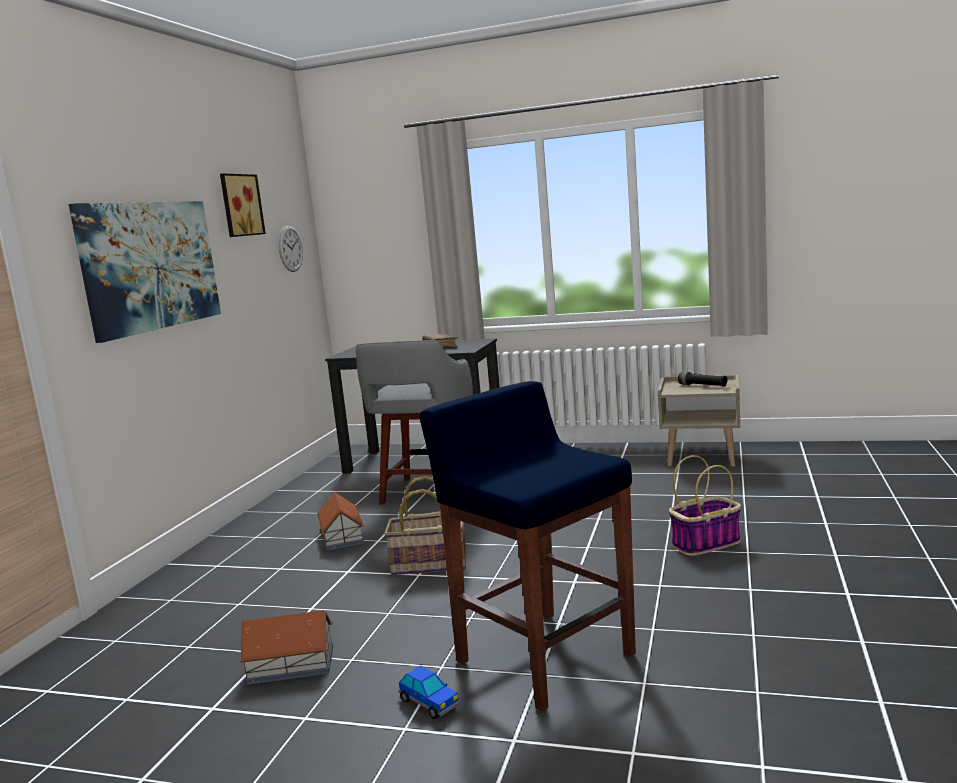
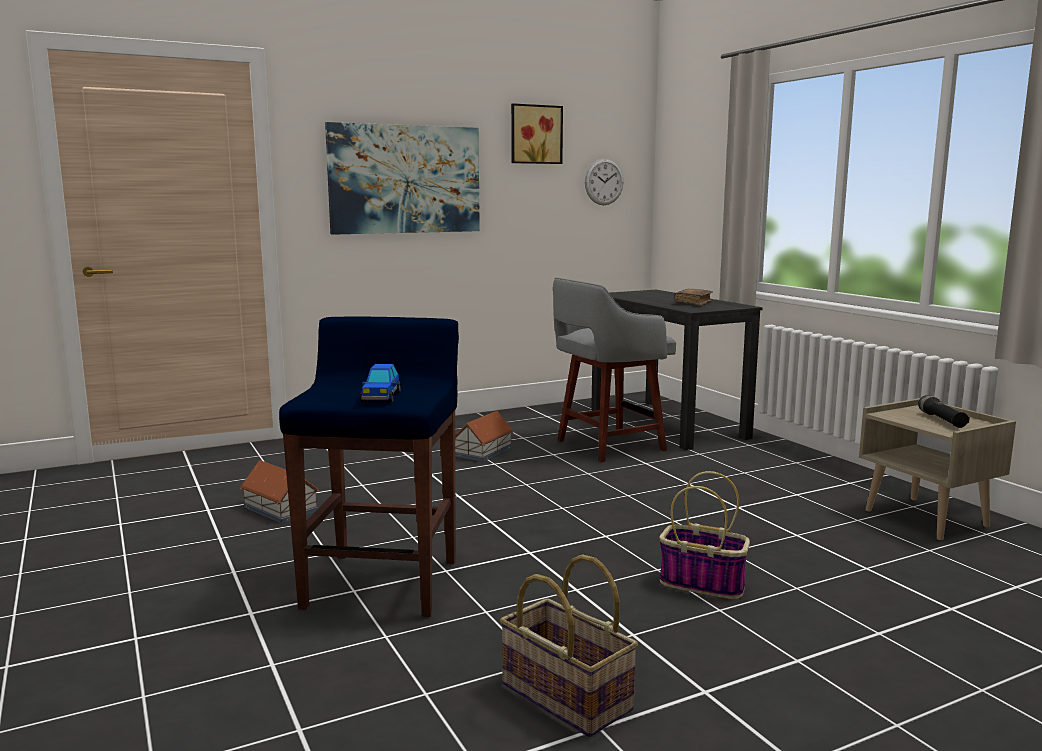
camera: 45 degrees right, 0 degrees up
basket [384,476,467,575] -> basket moved to [500,555,638,737]
toy car [399,665,461,719] -> toy car moved to [360,364,401,403]

